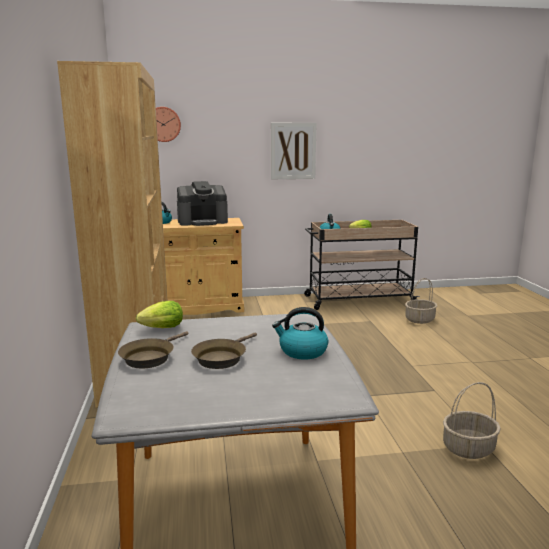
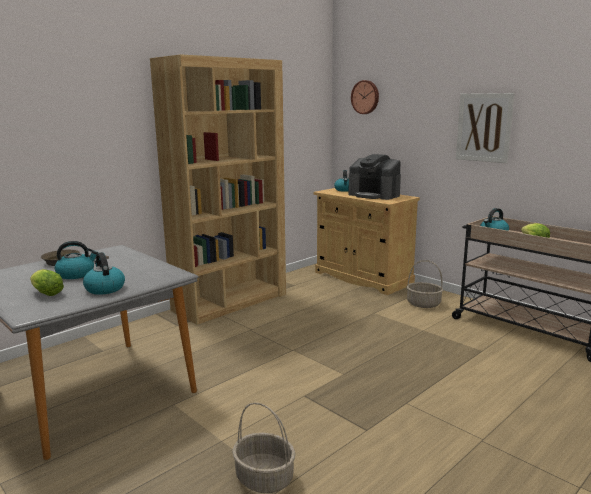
camera: 55 degrees right, 0 degrees up
lettuce [136,301,183,328] -> lettuce moved to [30,269,64,296]
brown frying pan [191,332,257,369] -> kettle [55,241,98,279]
basket [405,278,437,324] -> basket moved to [406,260,443,308]

